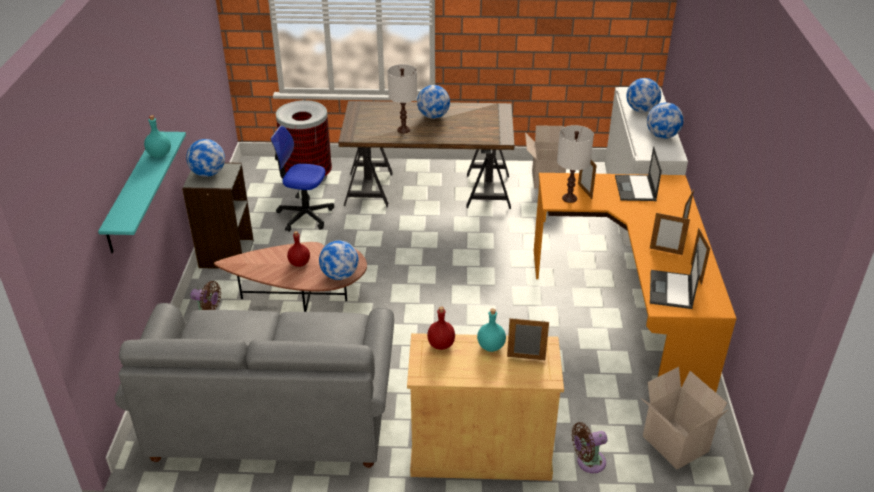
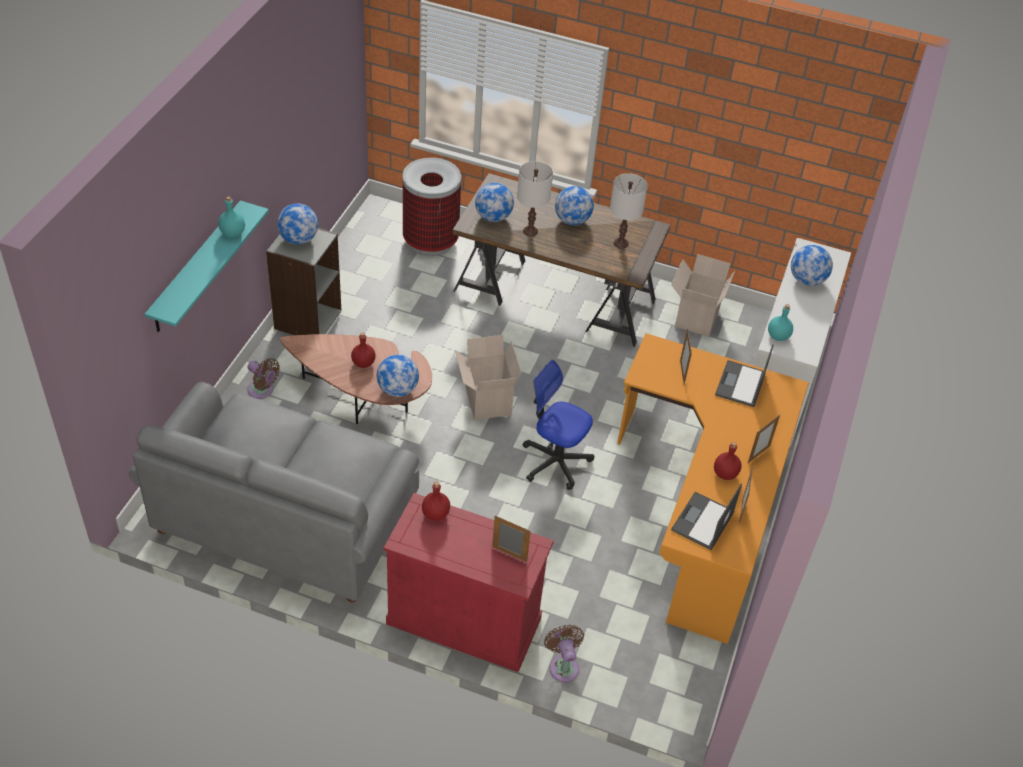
camera: 15 degrees right, 10 degrees up
office chair [271,125,334,232] -> office chair moved to [523,360,594,490]
beige cabinet [407,333,564,481] -> red cabinet [383,493,554,672]
turquoise bottle [477,309,506,352] -> turquoise bottle moved to [768,304,793,341]
white table lamp [557,125,594,203] -> white table lamp moved to [610,173,648,249]
brown fan [572,422,607,473] -> brown fan turned 75 degrees clockwise [544,625,584,682]
cardboard box [641,367,728,469] -> cardboard box moved to [455,335,521,420]
globe [647,103,684,139] -> globe moved to [475,183,514,222]
picture frame [650,212,690,255] -> red bottle [714,442,742,480]

